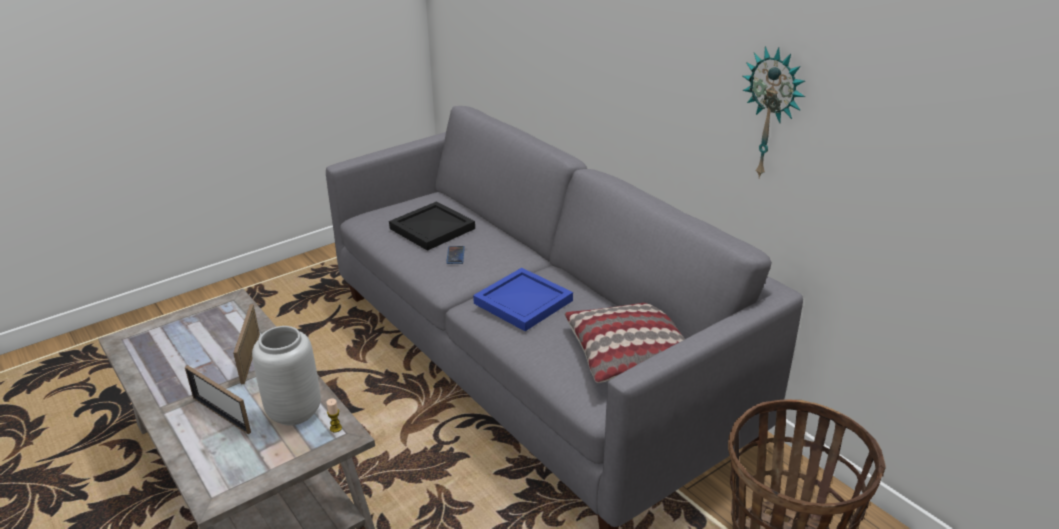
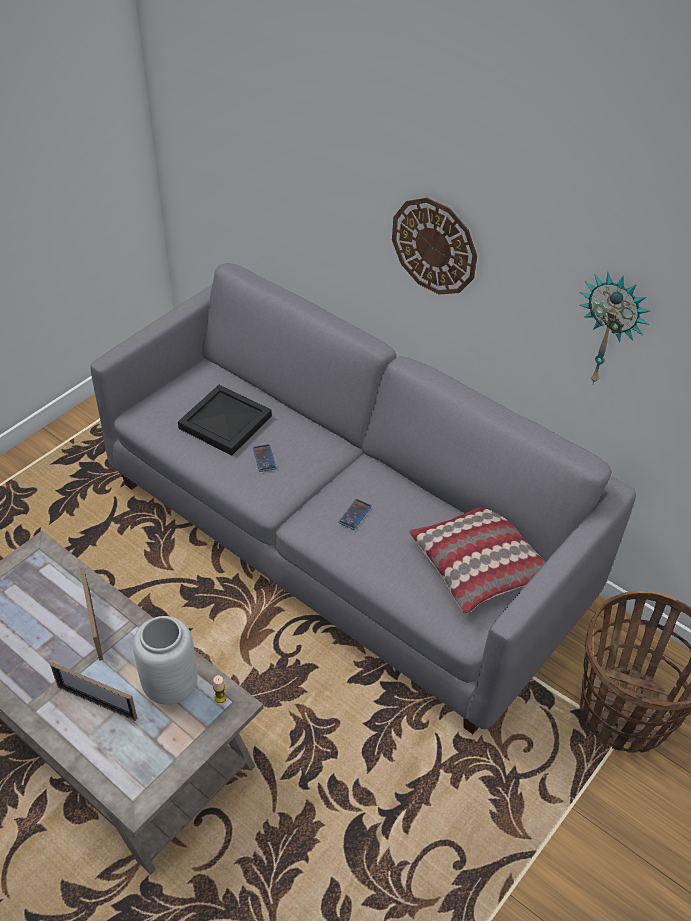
camera: 15 degrees left, 15 degrees up
blue tray [473,268,573,331] -> phone [338,499,372,530]
none -> wall clock [392,198,477,295]

